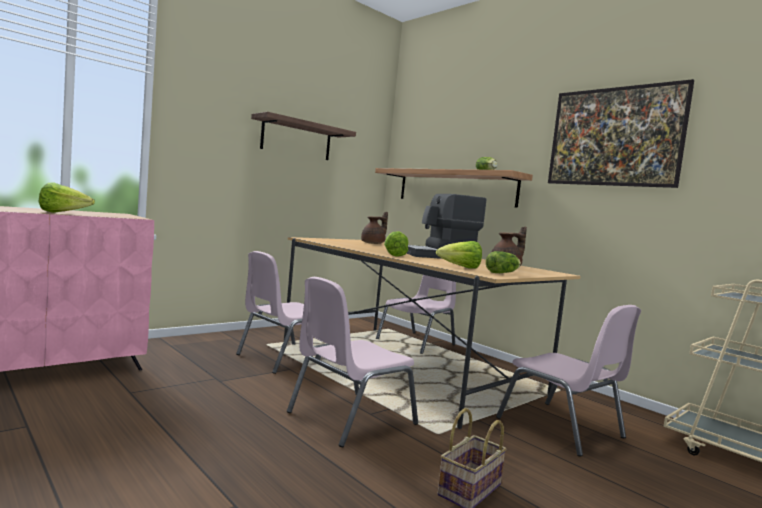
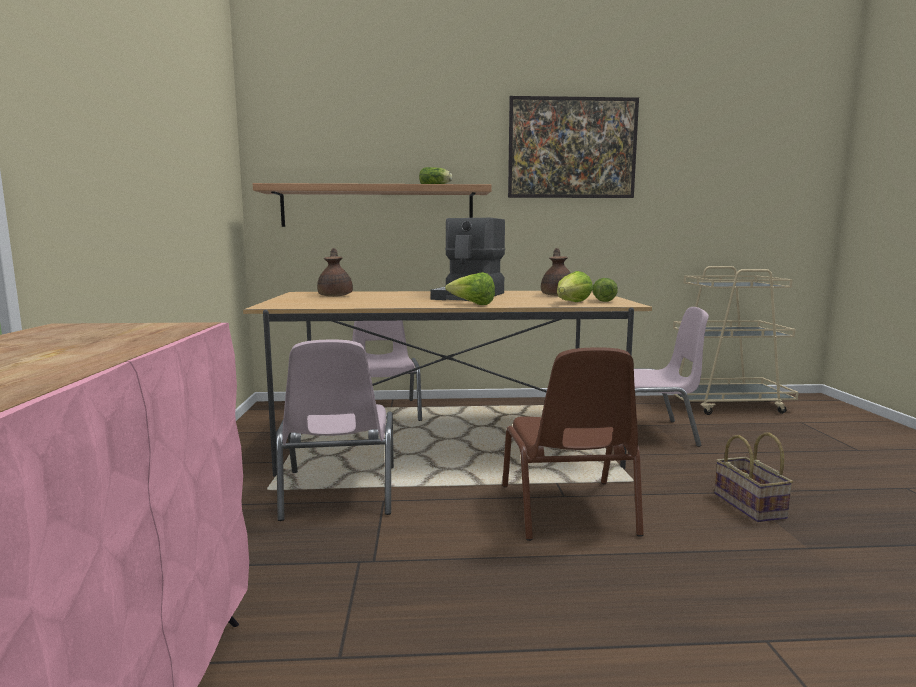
camera: 50 degrees left, 5 degrees up
lettuce [39,182,95,213] -> none
shelf [251,112,356,160] -> none
pink chair [287,277,418,447] -> brown chair [502,347,644,541]

